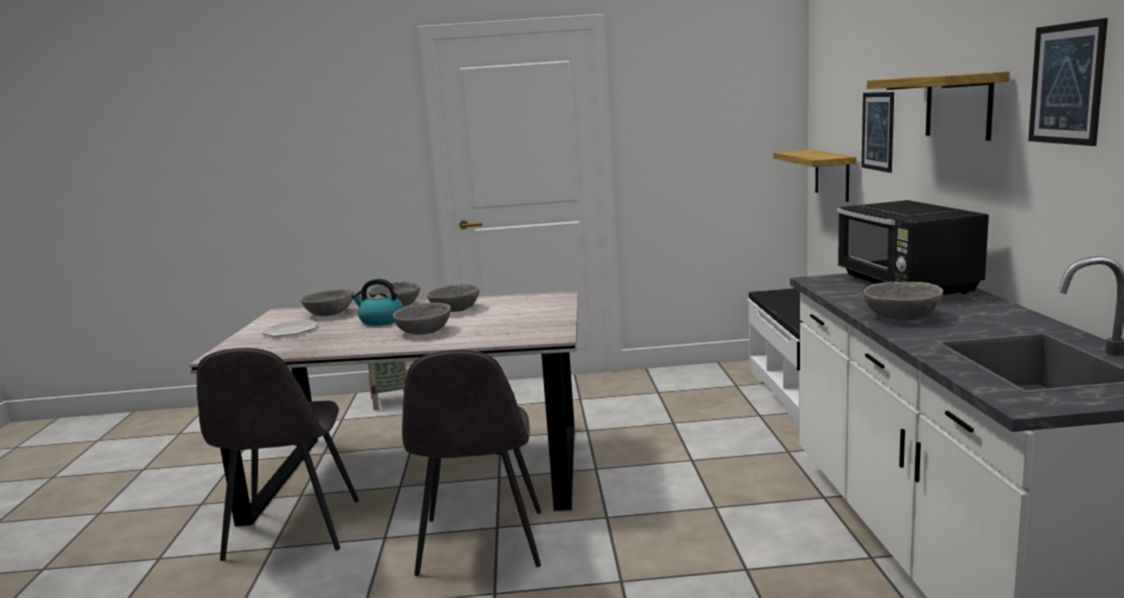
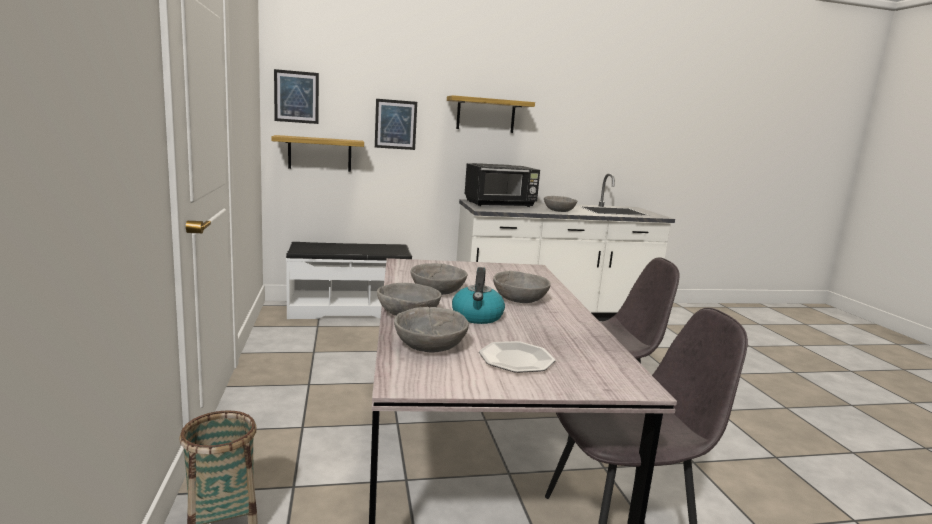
camera: 100 degrees left, 0 degrees up
picture [1028,18,1108,146] -> picture moved to [274,69,319,124]

